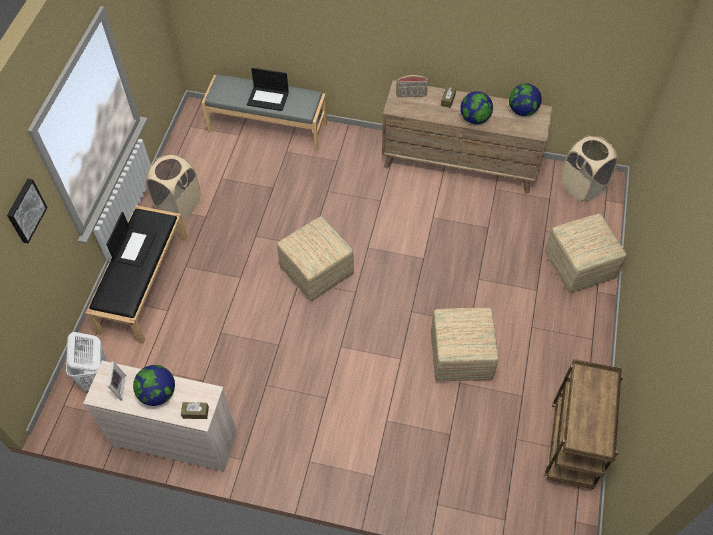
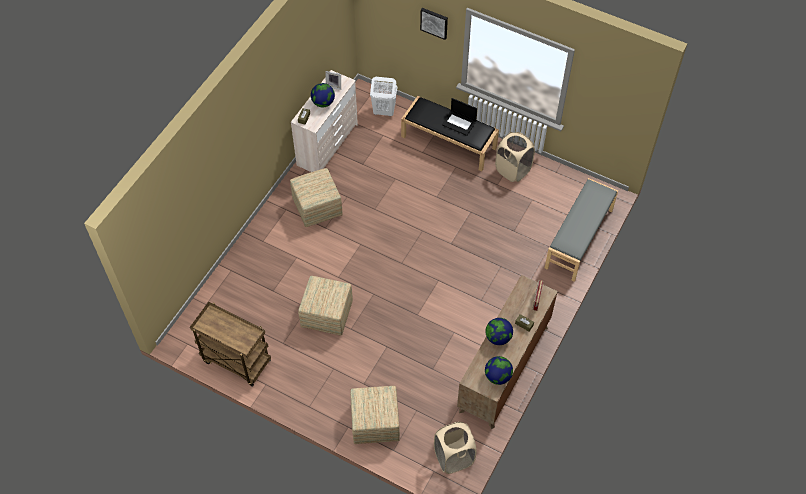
camera: 105 degrees right, 0 degrees up
laptop [247,68,289,111] -> none
ottoman [277,216,354,301] -> ottoman moved to [290,168,343,227]

